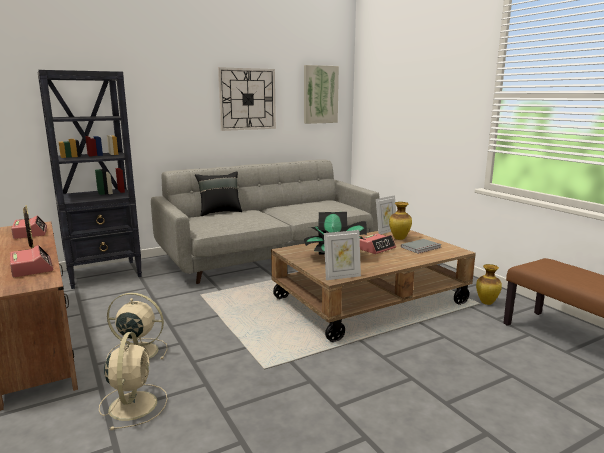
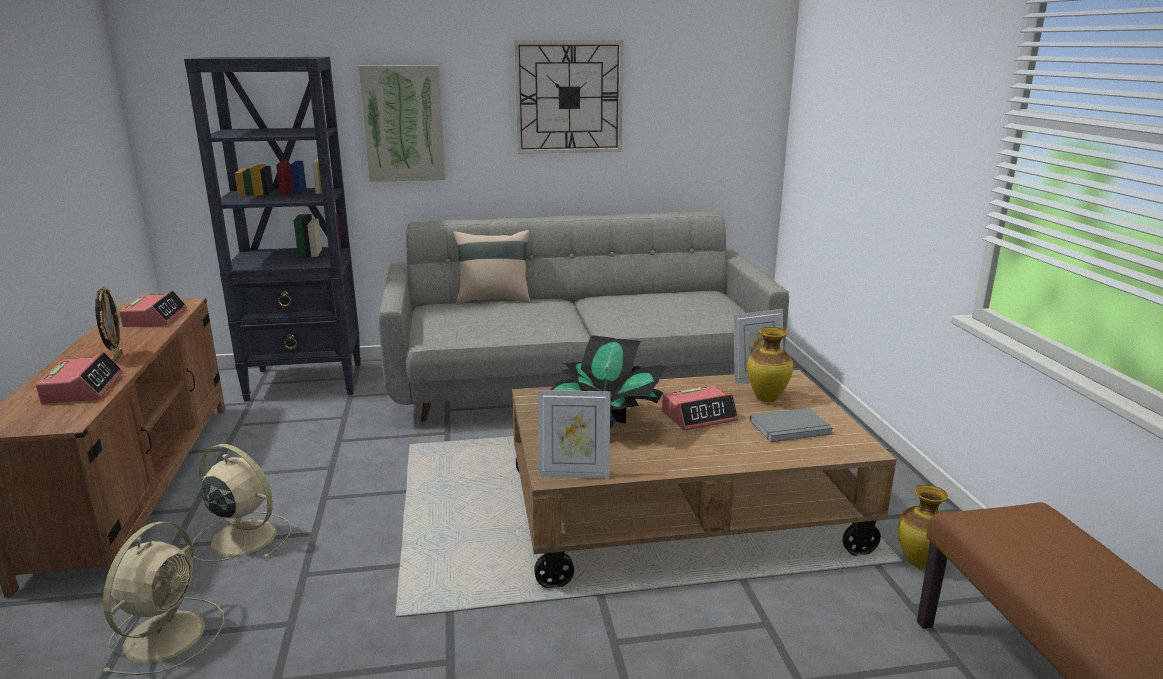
camera: 20 degrees right, 5 degrees up
black pillow [195,171,242,216] -> beige pillow [453,230,530,305]
picture [304,65,339,124] -> picture moved to [358,65,446,182]

